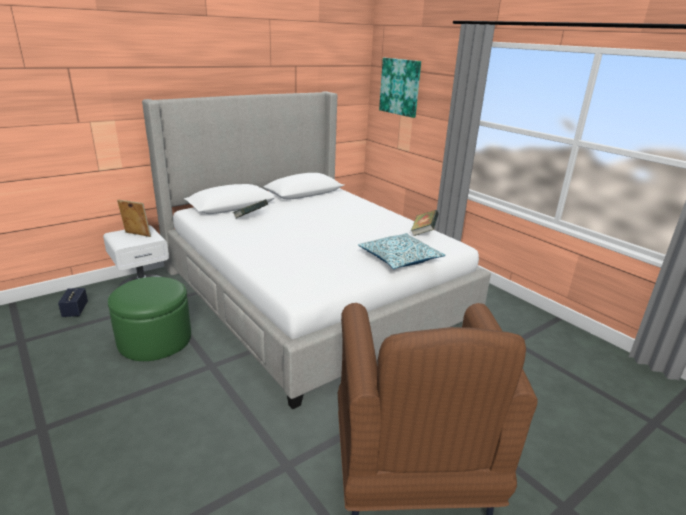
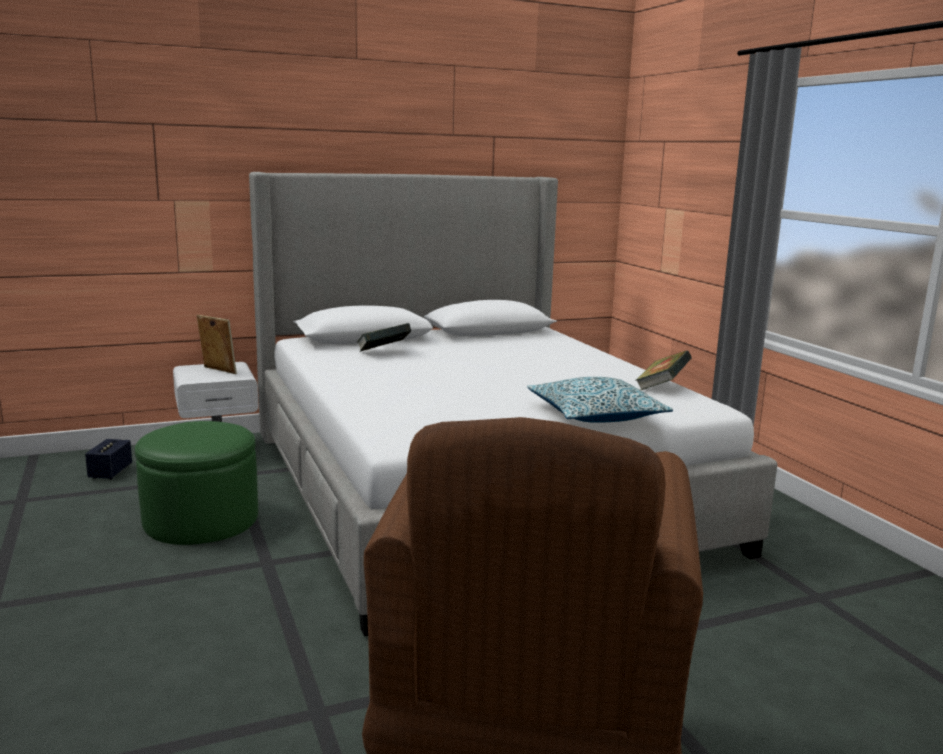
camera: 15 degrees right, 10 degrees down
picture [379,58,421,118] -> none

